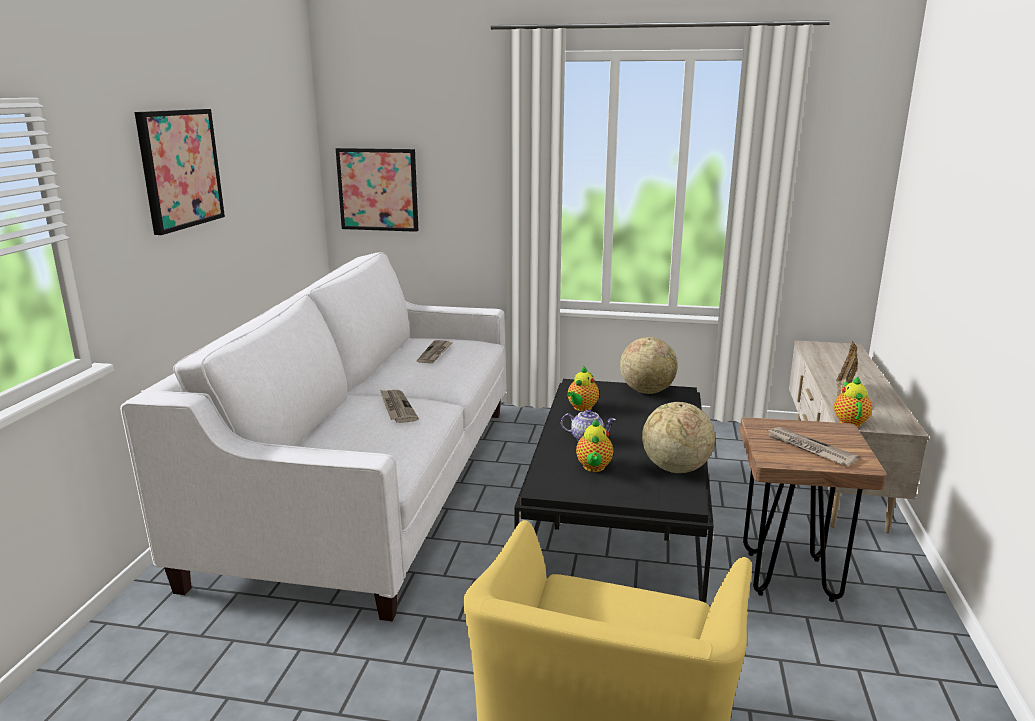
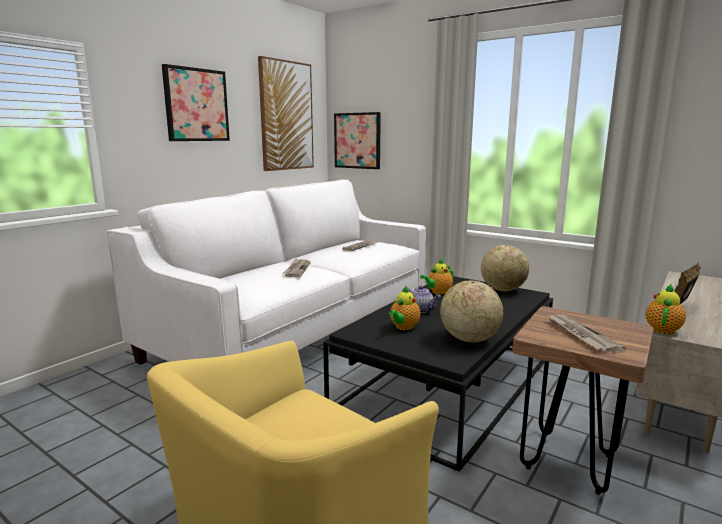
camera: 25 degrees right, 5 degrees down
none -> picture [258,56,314,171]

